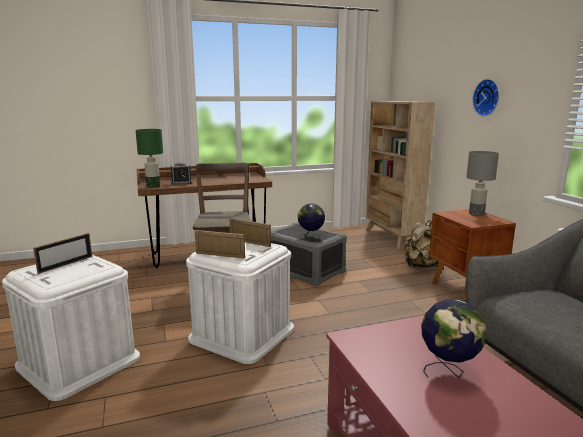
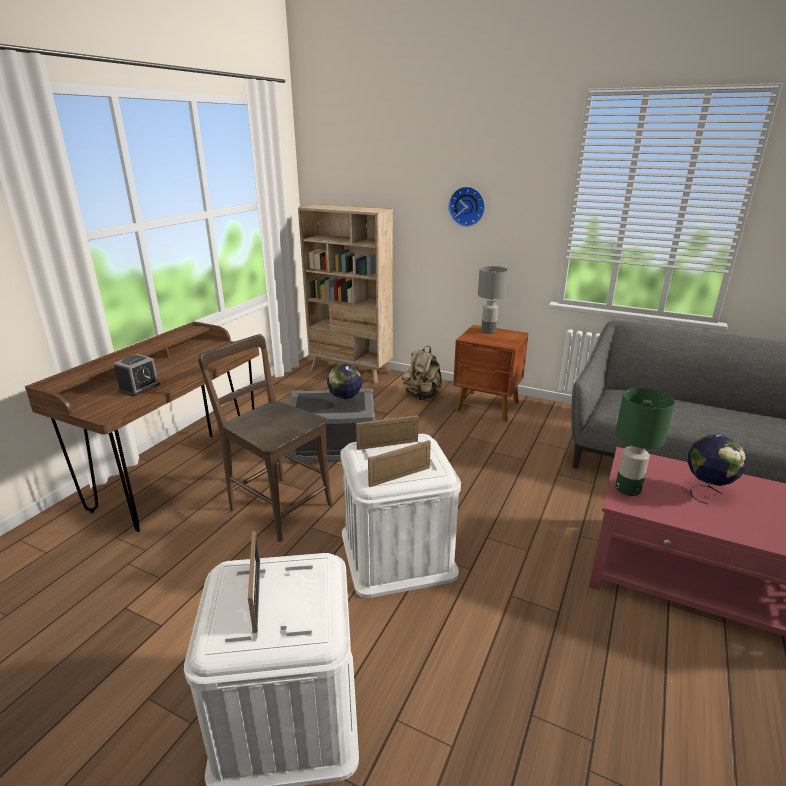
camera: 45 degrees left, 10 degrees up
green table lamp [136,129,163,188] -> green table lamp moved to [615,388,675,496]

